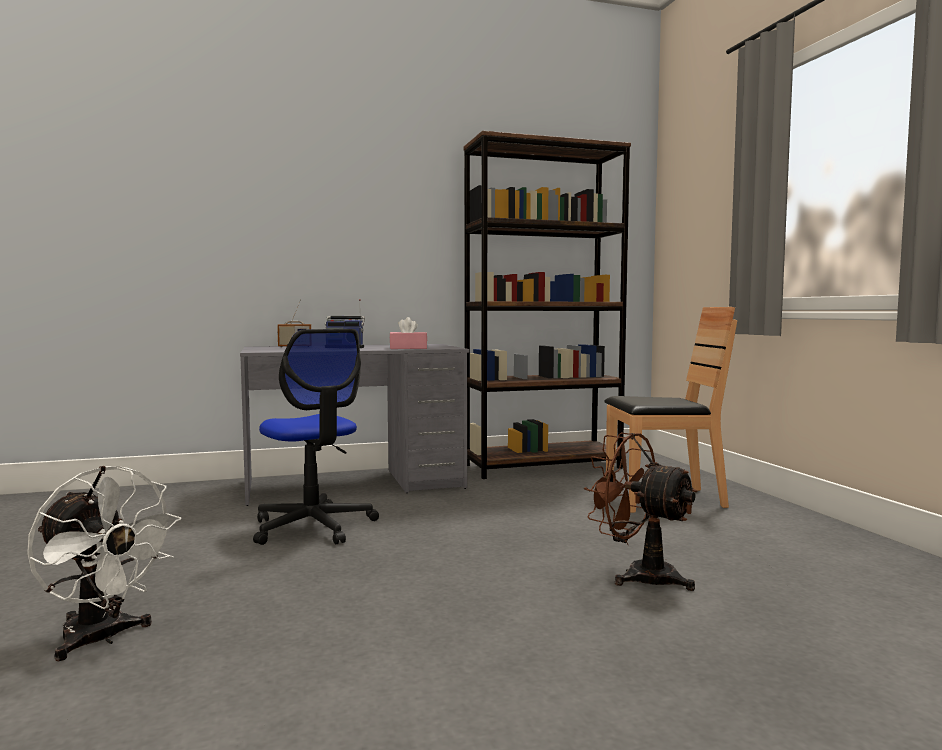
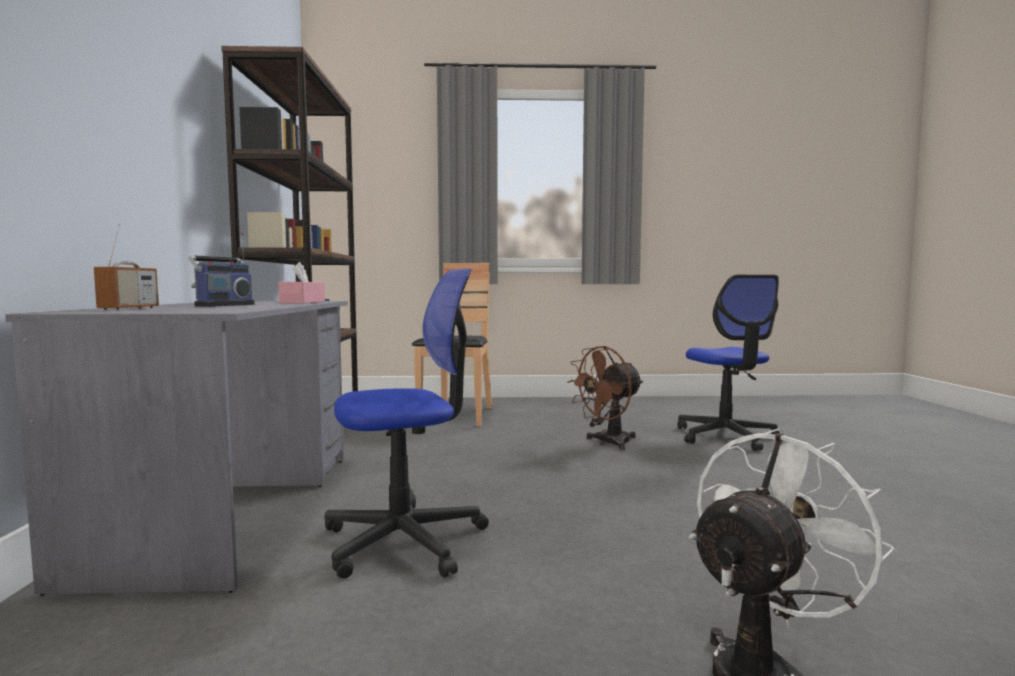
camera: 75 degrees left, 0 degrees up
none -> office chair [677,275,783,451]

